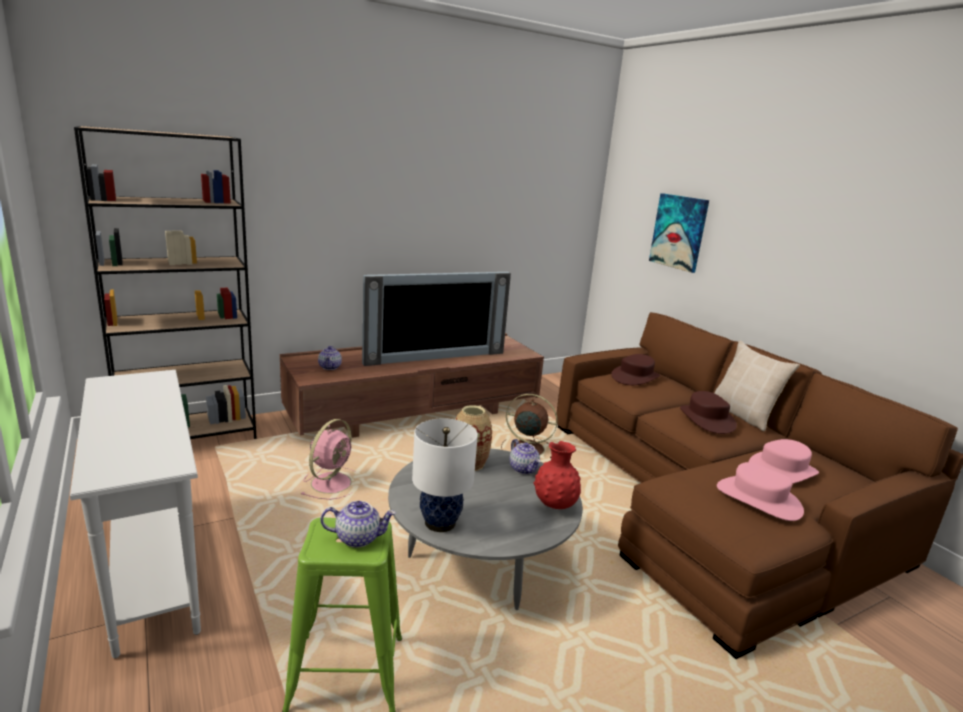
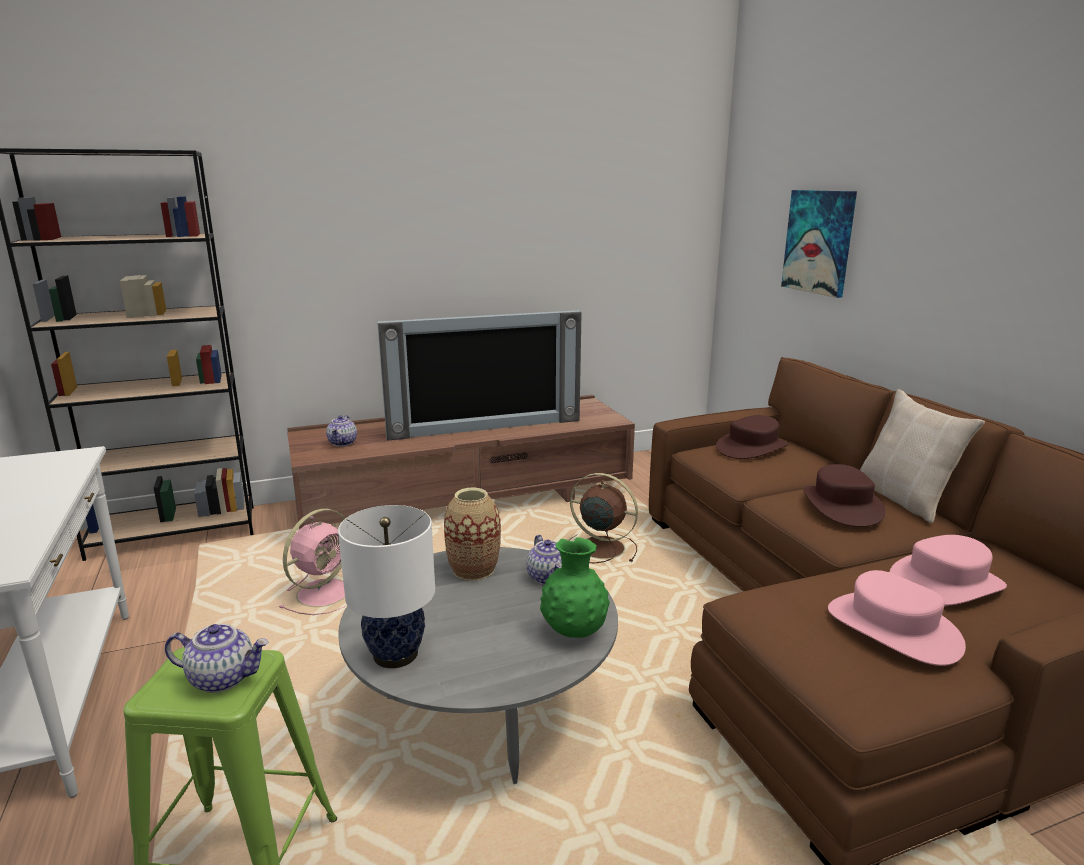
camera: 10 degrees right, 0 degrees up
red vase [533,441,581,509] -> green vase [540,537,610,638]

